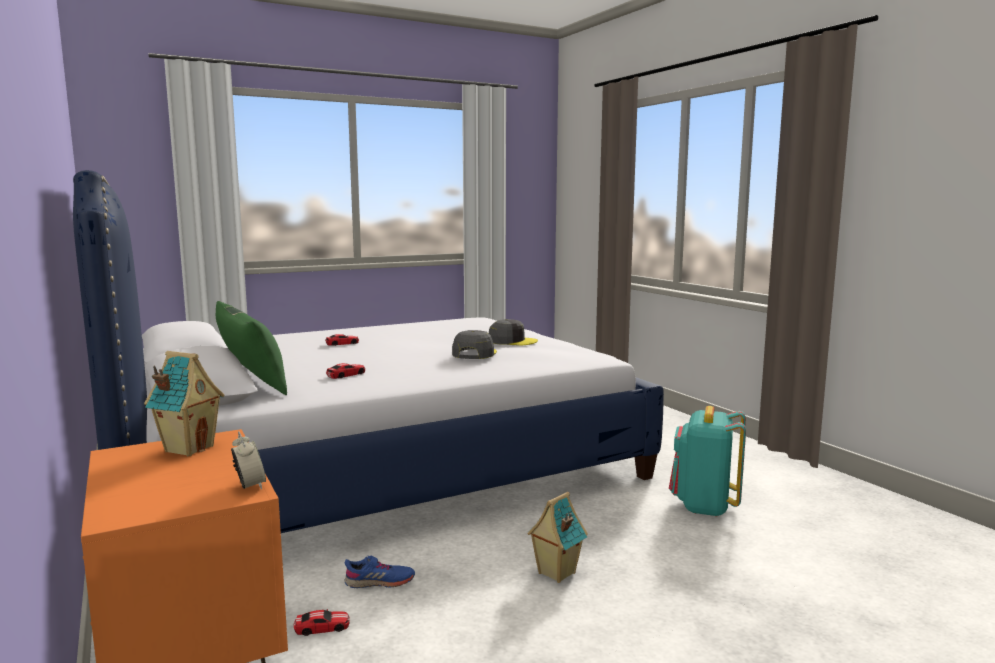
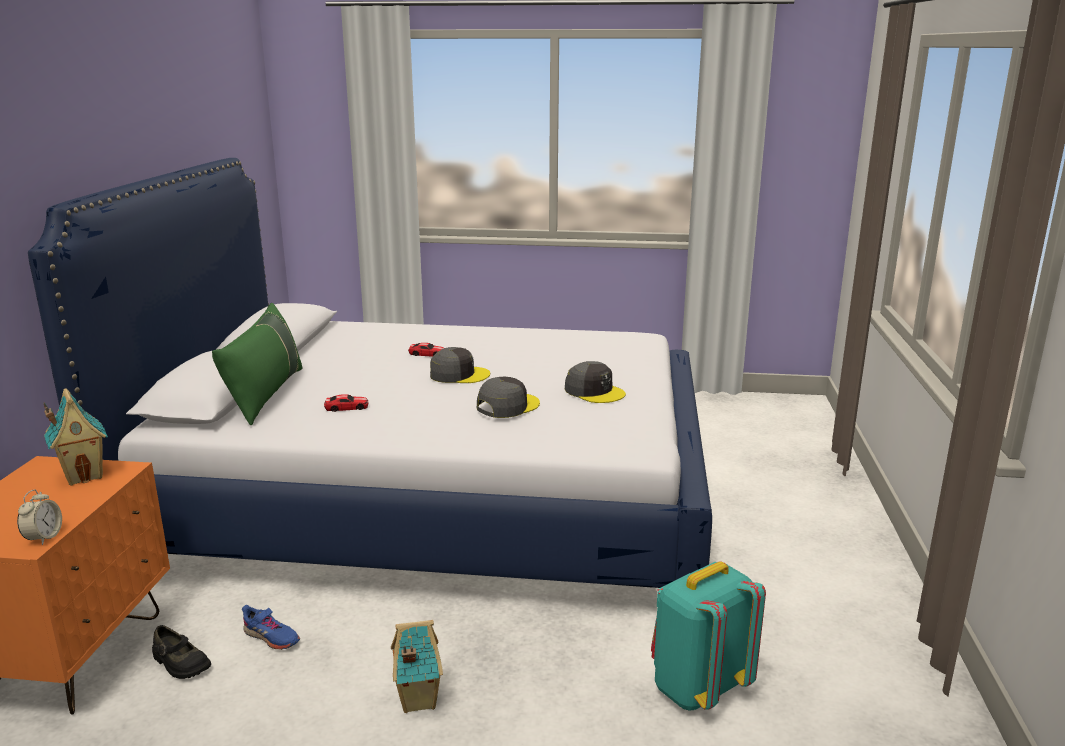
camera: 35 degrees right, 10 degrees up
toy car [294,609,350,636] -> black shoe [152,625,211,679]
none -> grey cap [430,347,490,383]

